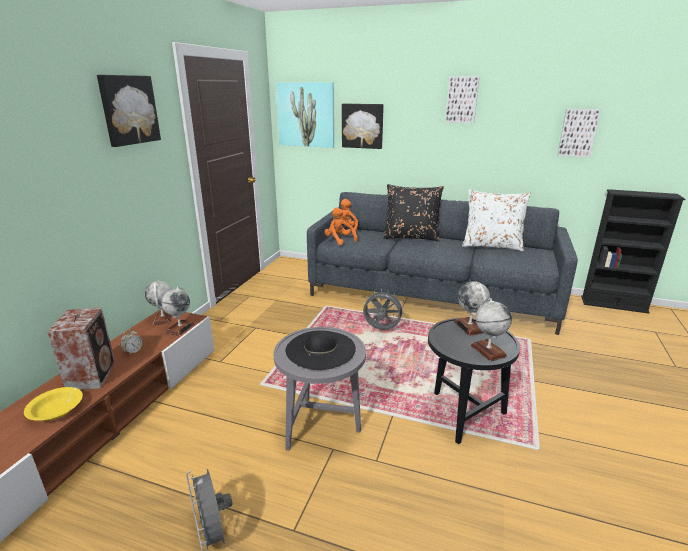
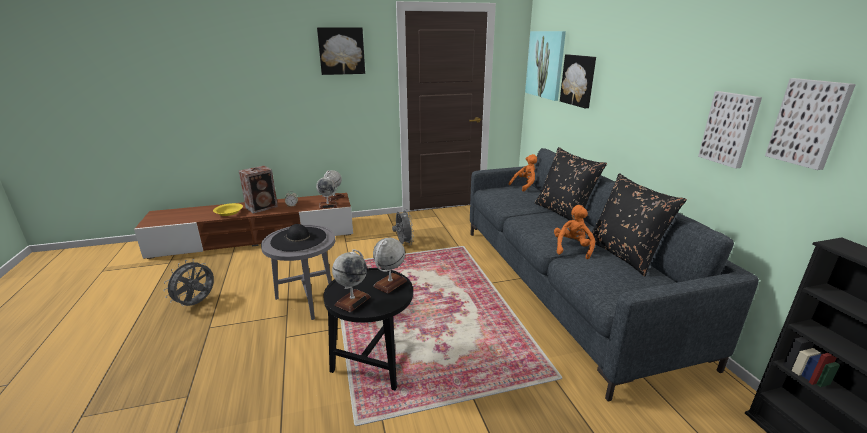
camera: 55 degrees right, 0 degrees up
orange plush toy [325,207,358,245] -> orange plush toy moved to [554,205,595,259]
grey fan [363,289,405,330] -> grey fan moved to [392,209,414,245]
picture [445,76,480,123] -> picture moved to [698,91,762,169]
white pillow [462,190,531,251] -> black pillow [587,173,687,276]

